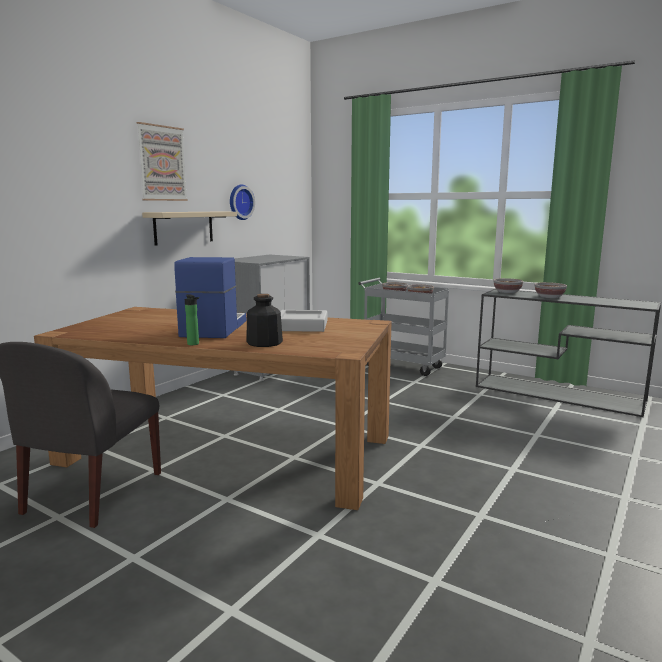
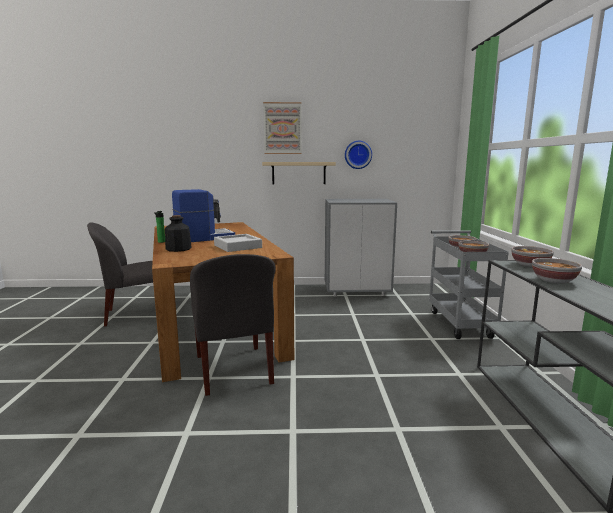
camera: 55 degrees right, 0 degrees up
none -> grey chair [190,254,276,396]

